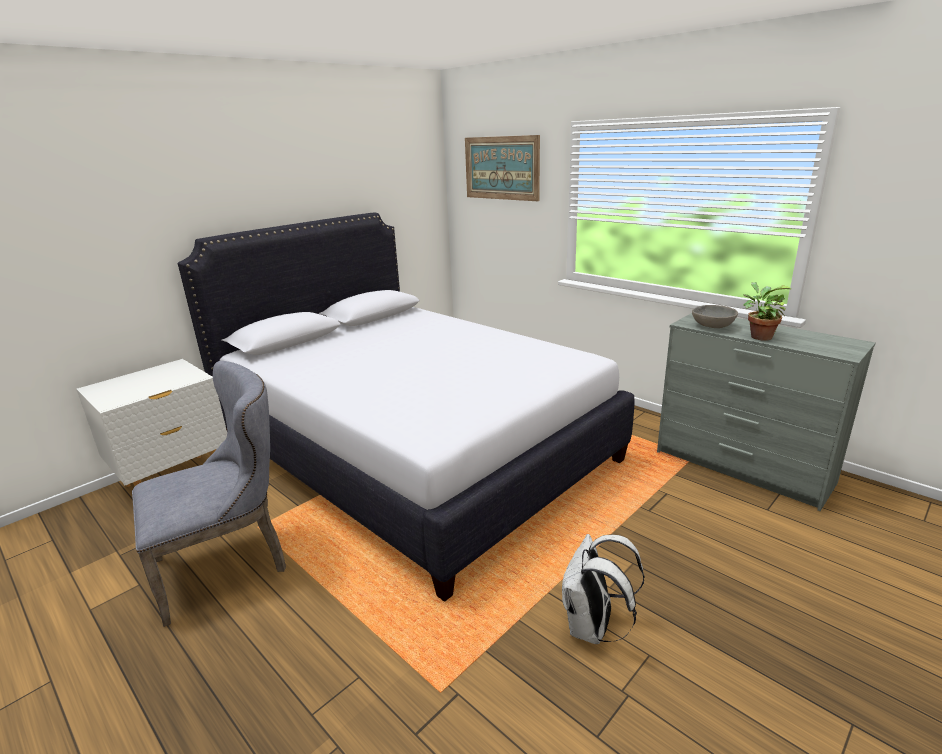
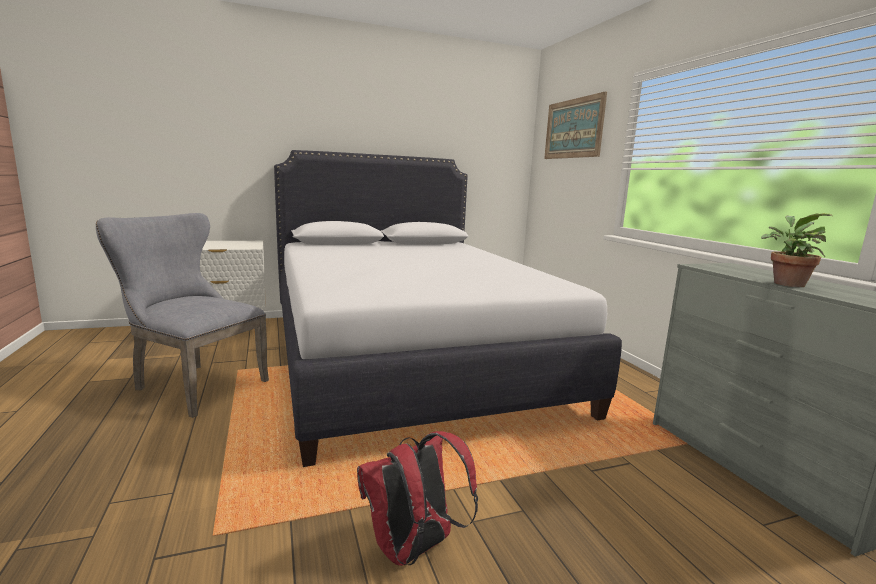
camera: 25 degrees right, 10 degrees down
grey chair [132,361,286,627] -> grey chair turned 150 degrees counterclockwise [96,213,269,418]
white backpack [562,534,645,644] -> red backpack [357,431,478,566]
grey bowl [692,305,738,328] -> none

